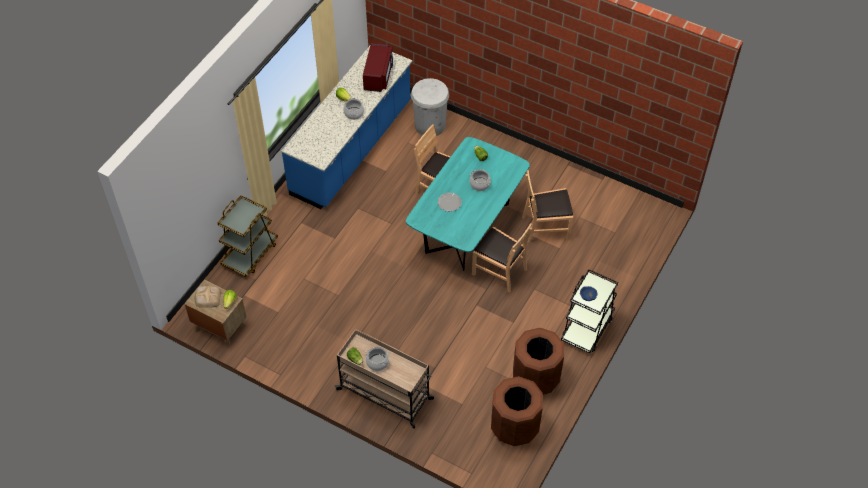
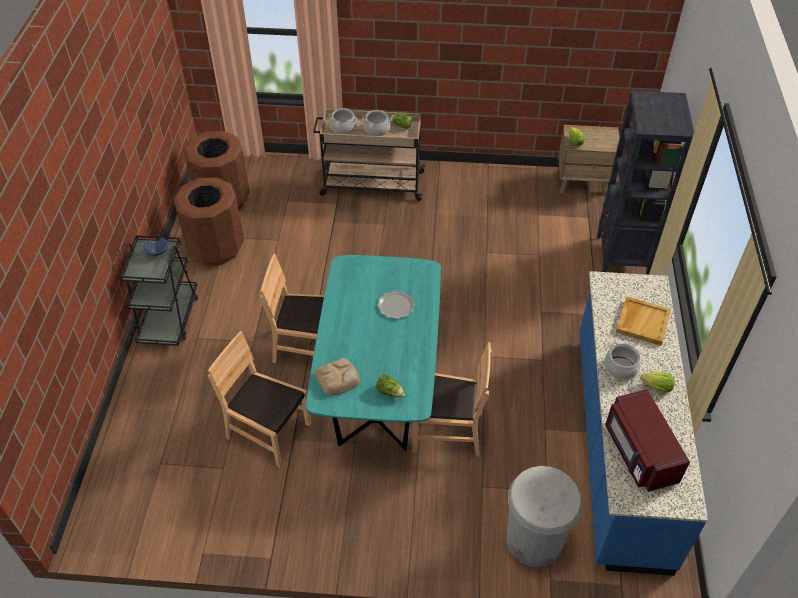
camera: 155 degrees right, 5 degrees down
bread [194,286,221,308] -> bread moved to [315,358,360,396]
brown cart [218,195,278,277] -> black bookcase [597,90,694,275]
cooking pot [470,169,491,191] -> cooking pot moved to [329,108,357,134]
brown chair [522,170,573,243] -> brown chair turned 120 degrees counterclockwise [208,331,311,468]
none -> beige tray [615,296,671,346]

